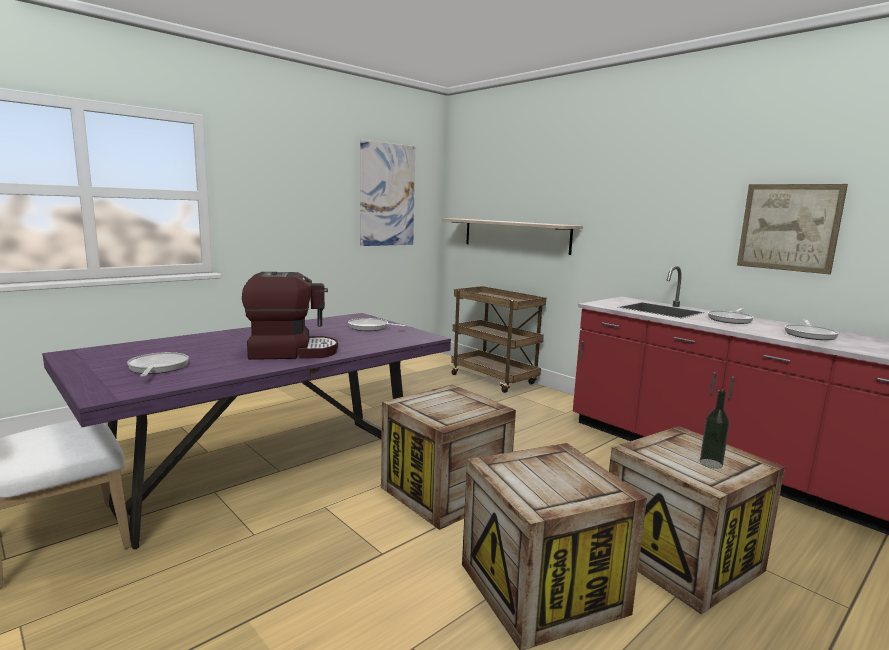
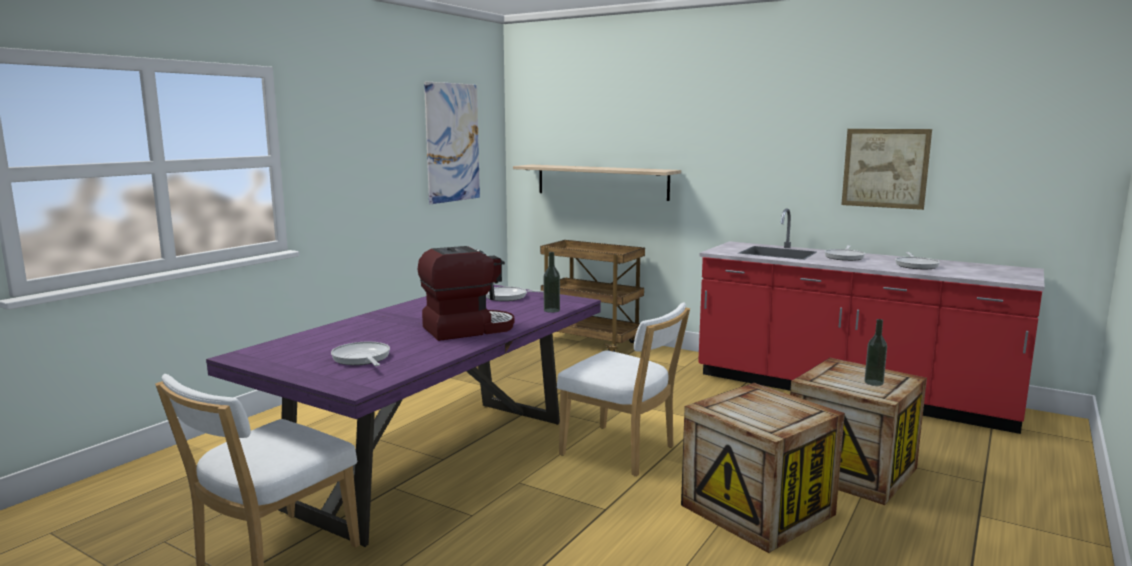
camera: 15 degrees left, 0 degrees up
crate [381,384,516,530] -> white chair [557,303,690,476]
none -> bottle [543,252,560,313]

